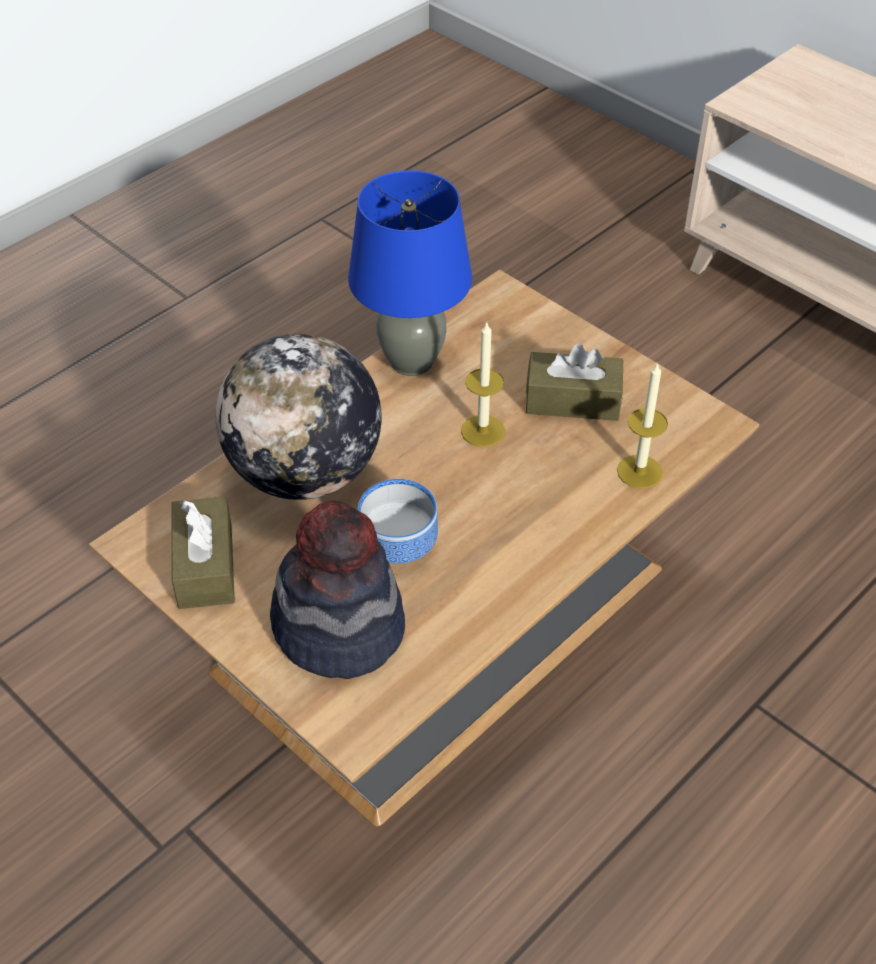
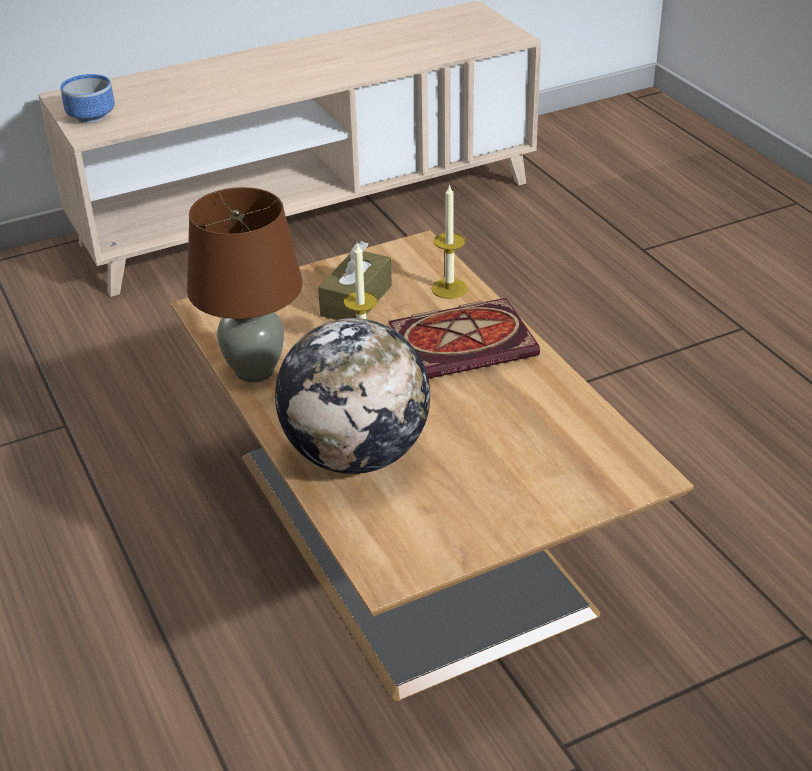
camera: 70 degrees left, 10 degrees down
brown tissue box [171,496,235,609] -> none
hat [270,501,405,679] -> none
blue table lamp [348,170,472,376] -> brown table lamp [187,187,303,382]
bowl [358,479,438,564] -> bowl moved to [60,74,115,123]
none -> book [388,298,540,379]

